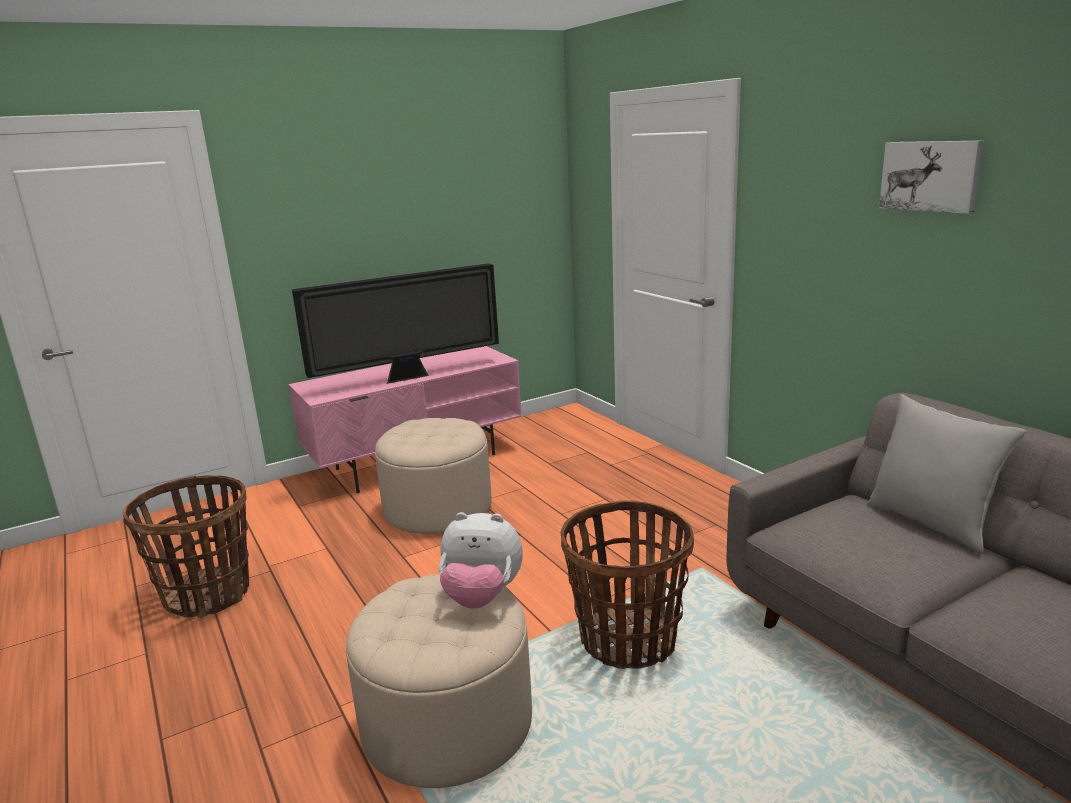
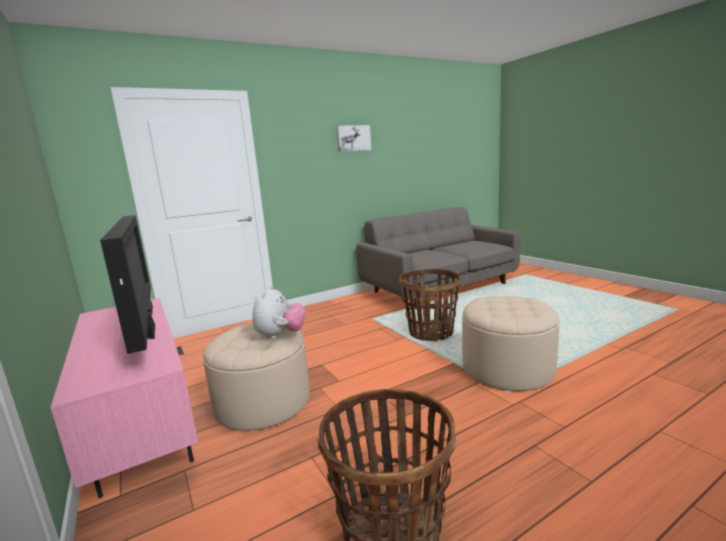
camera: 90 degrees left, 5 degrees down
plush toy [439,512,523,609] -> plush toy moved to [252,286,305,340]
grey pillow [867,394,1026,554] -> none

